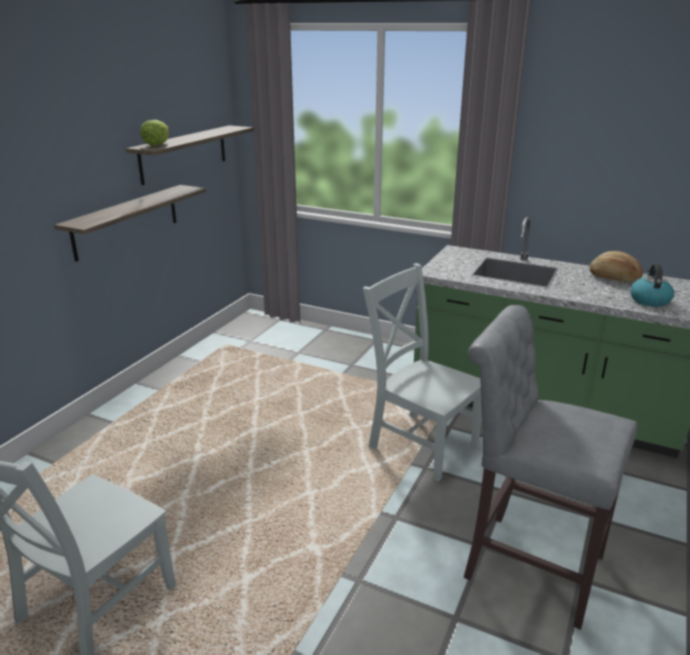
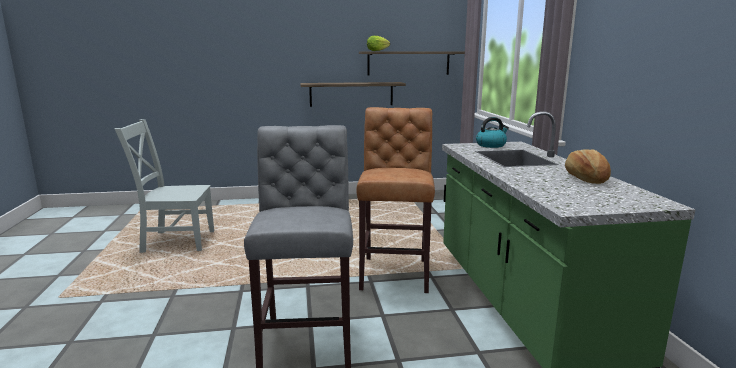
camera: 55 degrees right, 10 degrees down
grey chair [363,263,482,482] -> brown stool [356,107,435,293]
kettle [630,263,674,307] -> kettle moved to [476,117,509,148]

